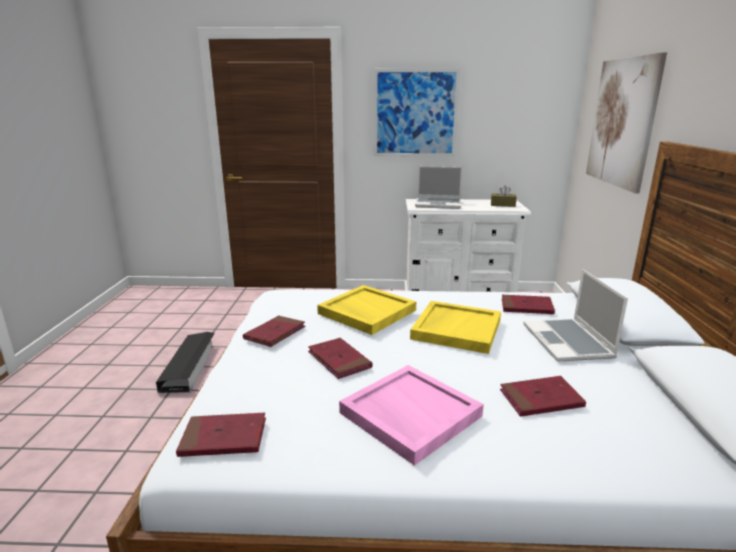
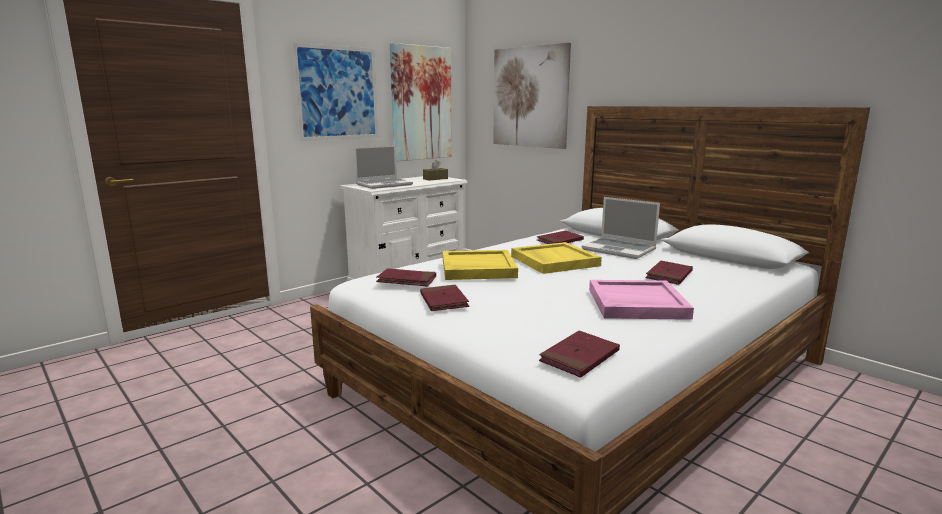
camera: 45 degrees left, 5 degrees down
black storage box [156,332,215,393] -> none
red book [308,338,373,379] -> red book moved to [376,268,436,287]
none -> picture [390,43,452,162]

